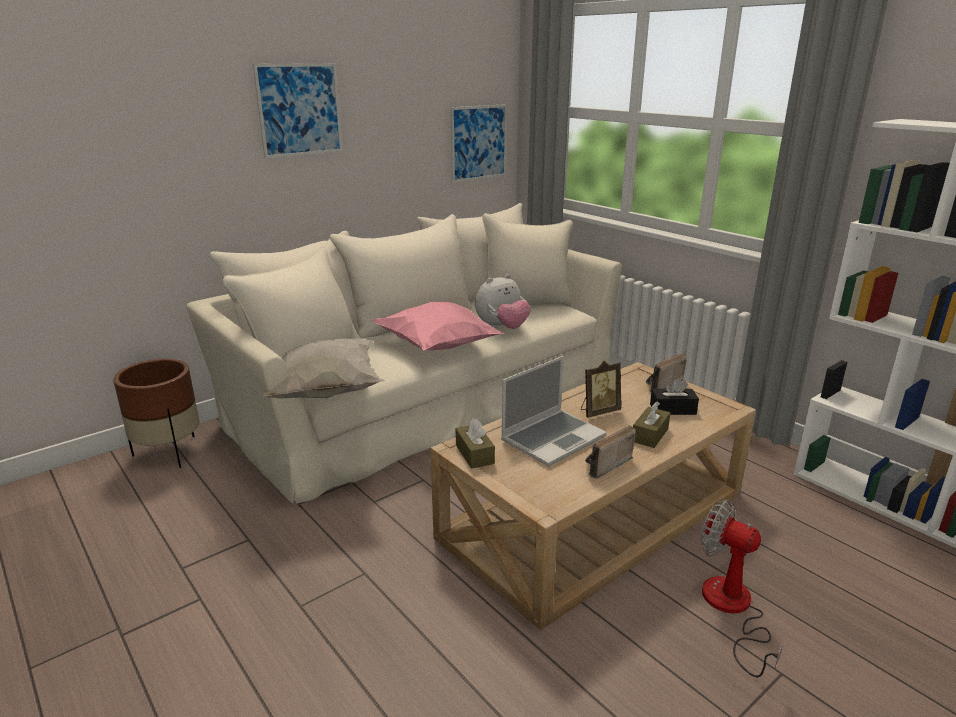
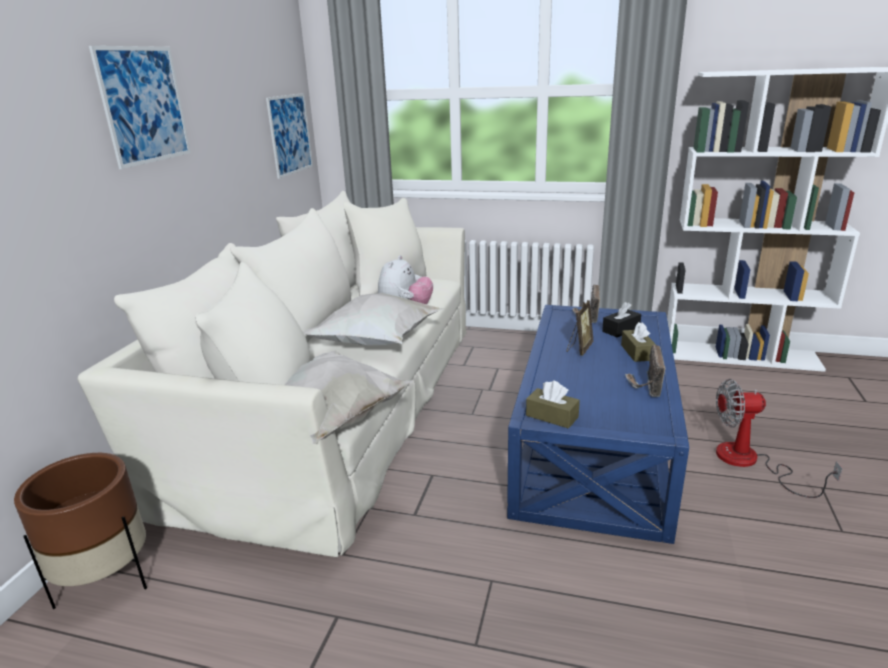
camera: 35 degrees left, 0 degrees up
pink pillow [372,301,505,351] -> white pillow [303,293,444,345]
beige coffee table [431,362,756,630] -> blue coffee table [507,305,689,544]
laptop [501,356,607,466] -> none

